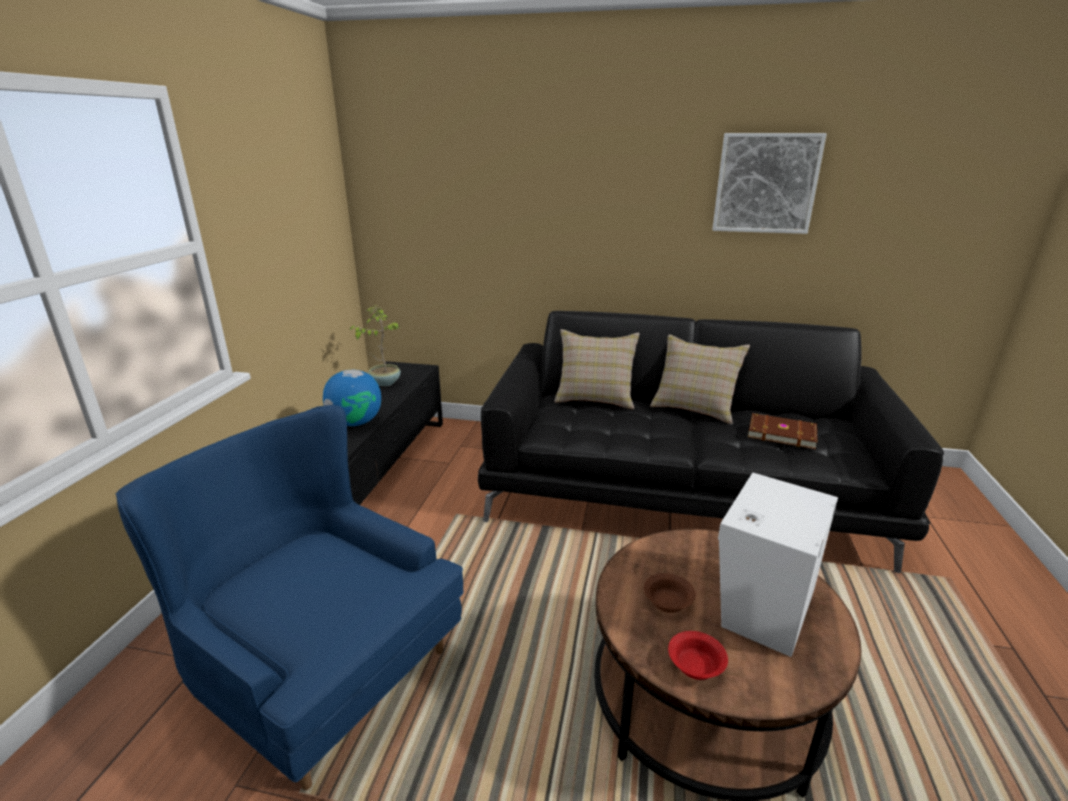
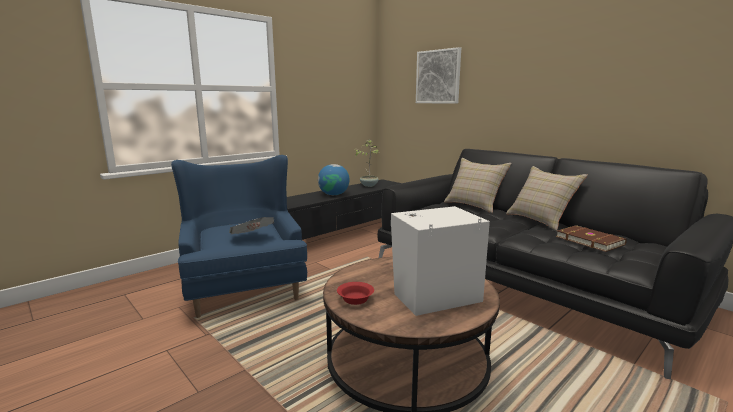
camera: 35 degrees right, 10 degrees down
brown bowl [644,573,696,613] -> none
picture [712,133,827,234] -> picture moved to [416,47,461,104]
none -> newspaper [229,217,274,234]

